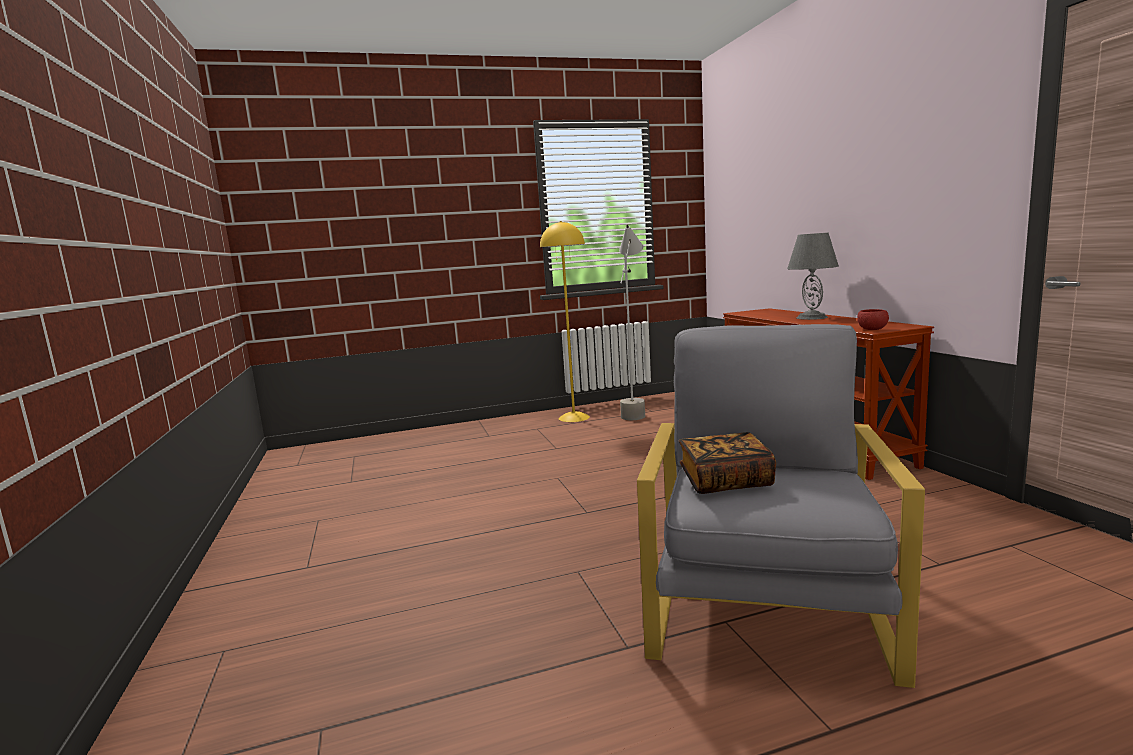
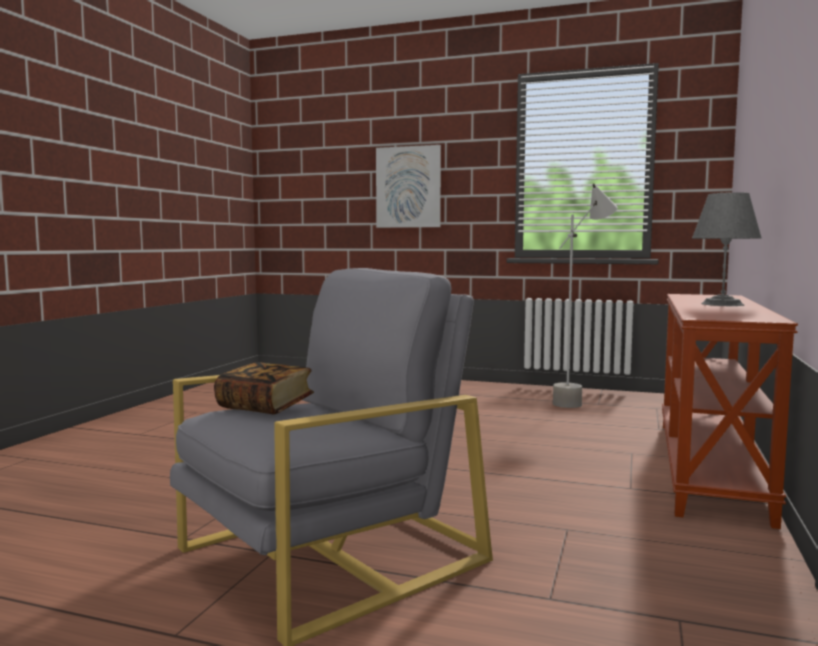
camera: 35 degrees right, 5 degrees down
yellow floor lamp [540,221,590,422] -> none
red bowl [857,309,889,330] -> none
none -> picture [376,145,441,228]

